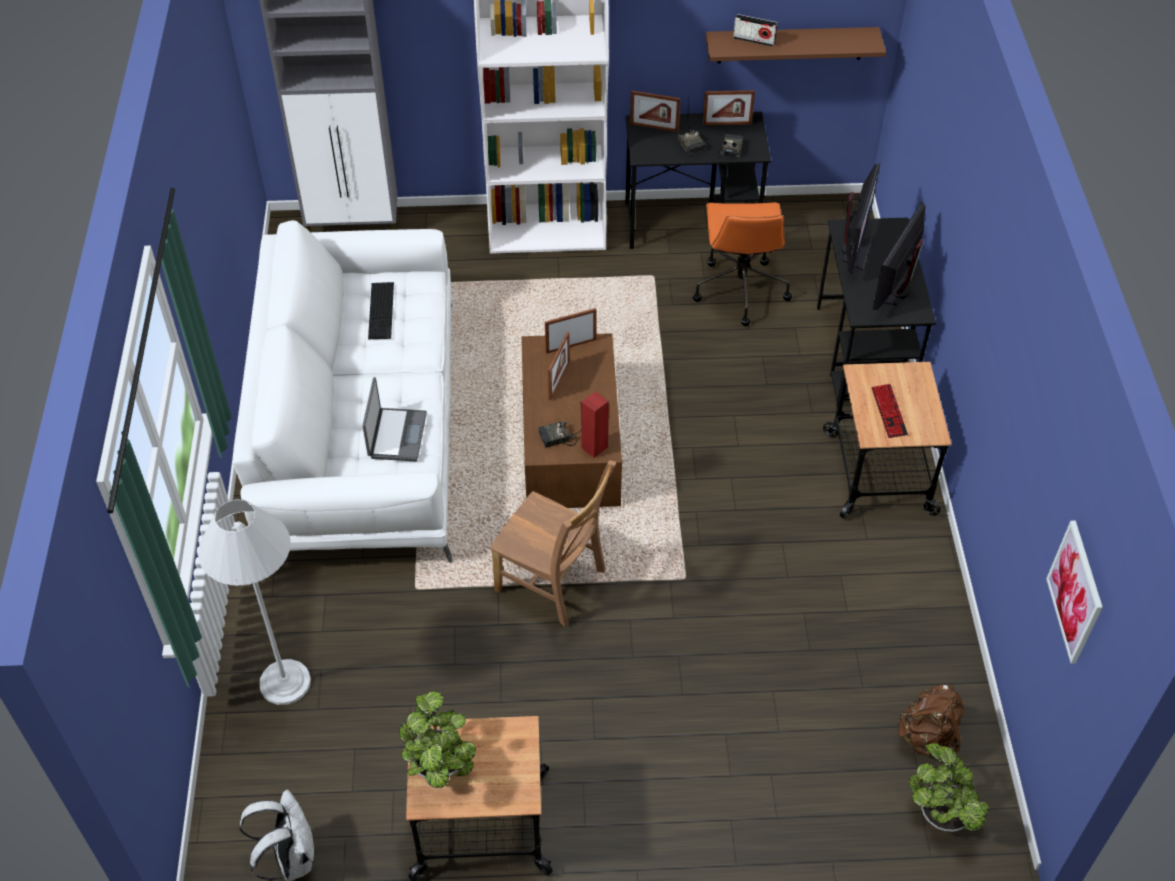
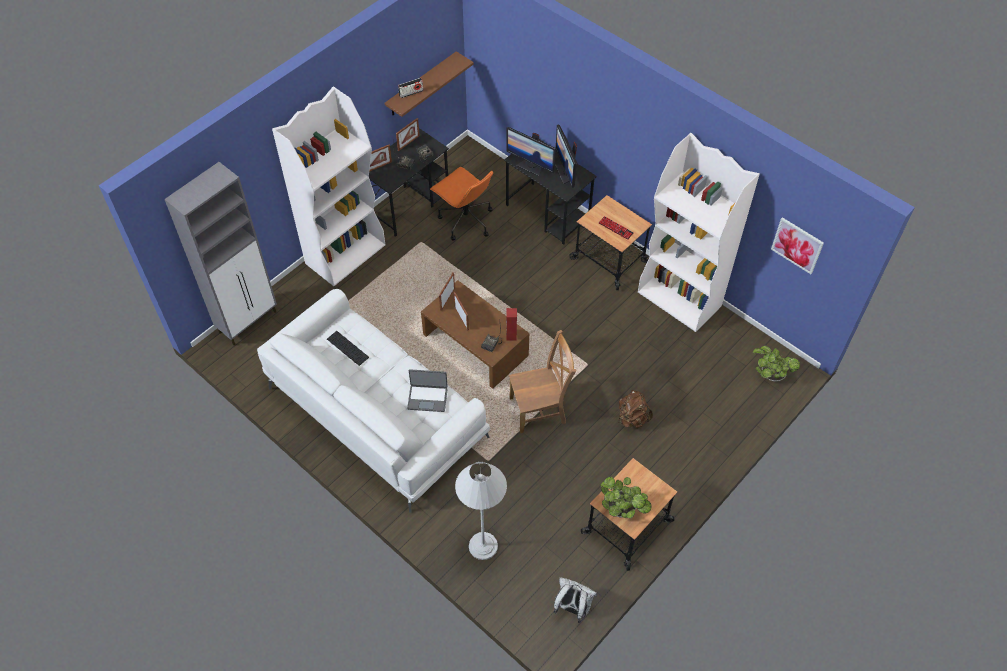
camera: 45 degrees left, 5 degrees up
laptop [362,377,427,461] -> laptop turned 135 degrees clockwise [407,369,448,412]
monitor [841,163,880,274] -> monitor turned 150 degrees clockwise [507,127,556,176]
brown backpack [898,684,964,755] -> brown backpack moved to [619,390,653,428]
none -> white bookcase [638,133,759,332]

